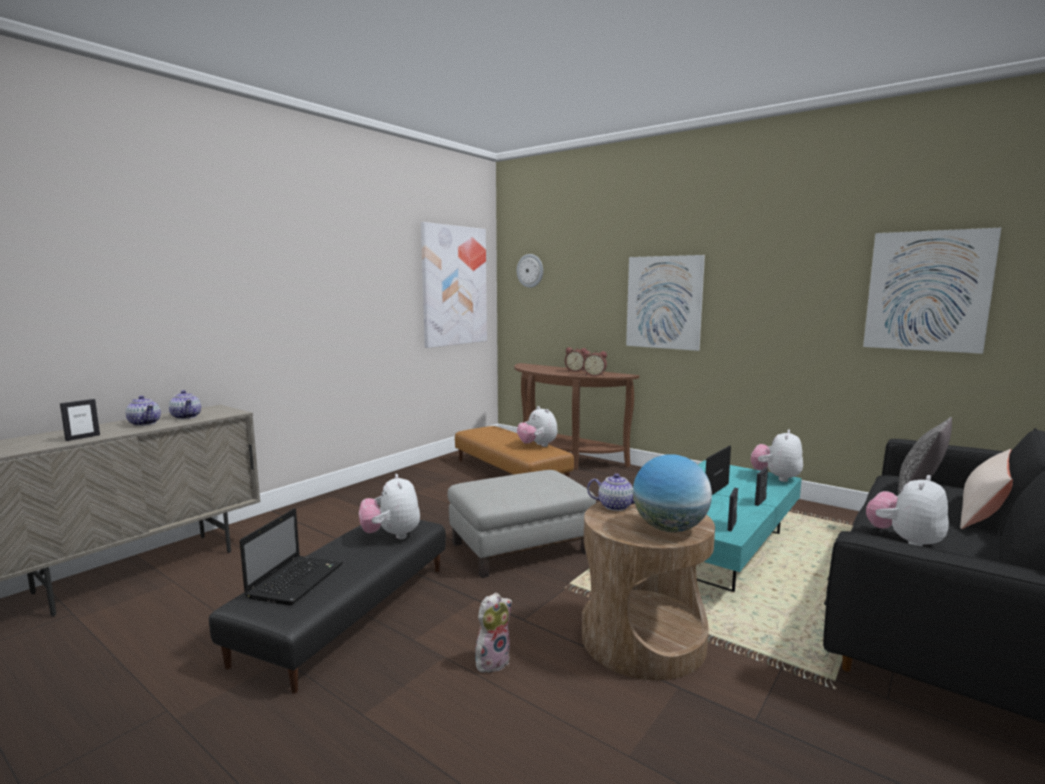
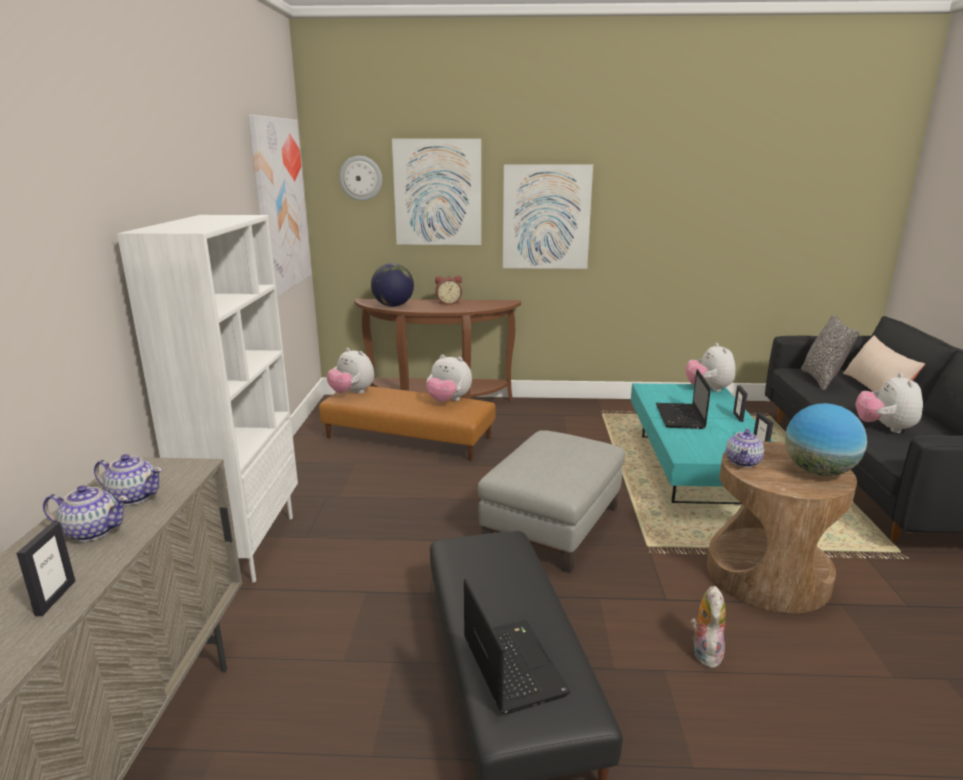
camera: 35 degrees left, 10 degrees up
plush toy [359,474,420,539] -> plush toy moved to [327,348,374,394]
alarm clock [583,351,607,376] -> none
teapot [587,473,635,511] -> teapot turned 135 degrees clockwise [726,428,764,467]
picture [863,228,1001,354] -> picture moved to [392,139,481,245]
none -> white bookcase [117,215,298,583]
none -> globe [371,263,414,307]

